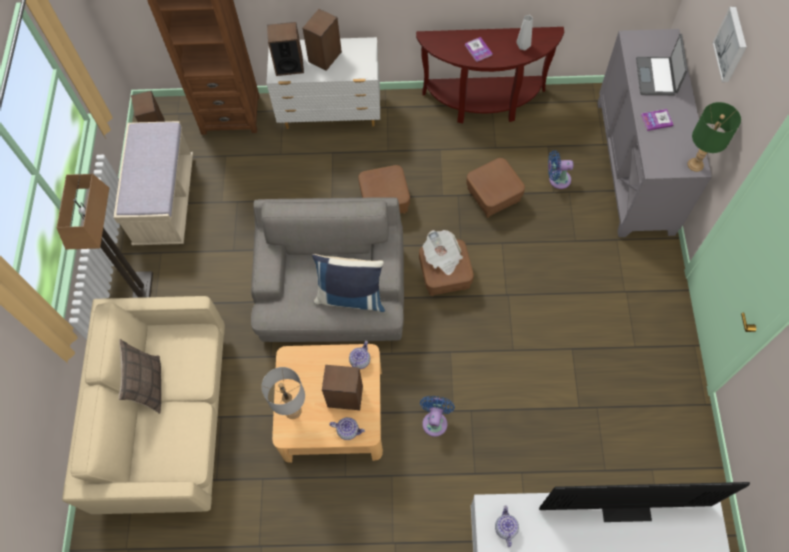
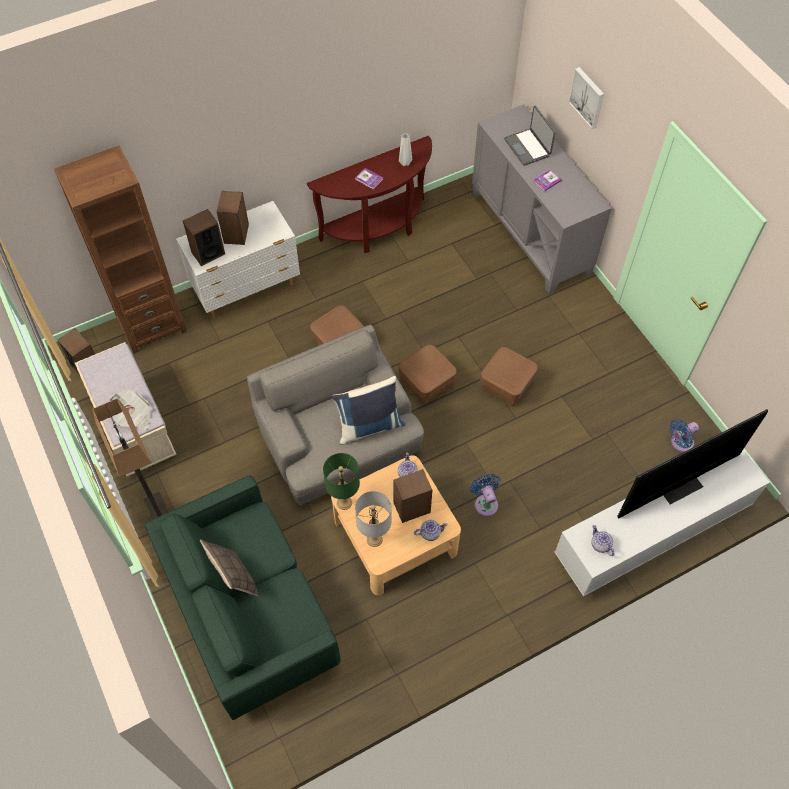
camera: 30 degrees left, 5 degrees down
beige sofa [62,296,225,514] -> green sofa [144,475,341,720]
newspaper [423,230,463,275] -> newspaper moved to [109,389,153,430]
brown ottoman [466,158,525,218] -> brown ottoman moved to [480,347,538,406]
blue fan [548,150,573,189] -> blue fan moved to [669,419,699,452]
green table lamp [688,102,741,172] -> green table lamp moved to [323,453,360,510]

